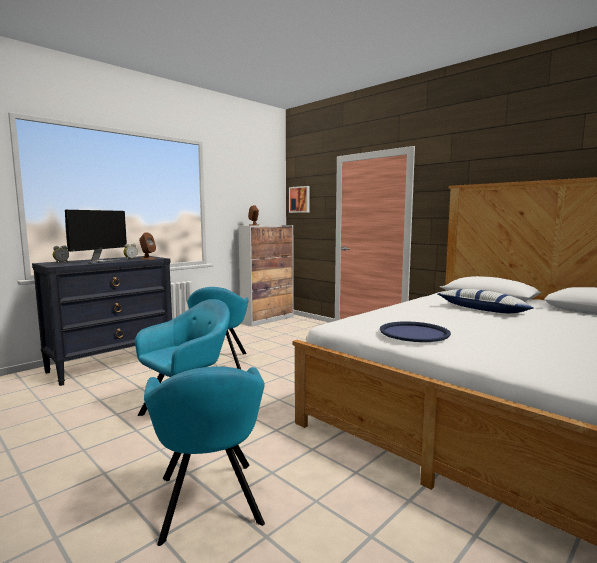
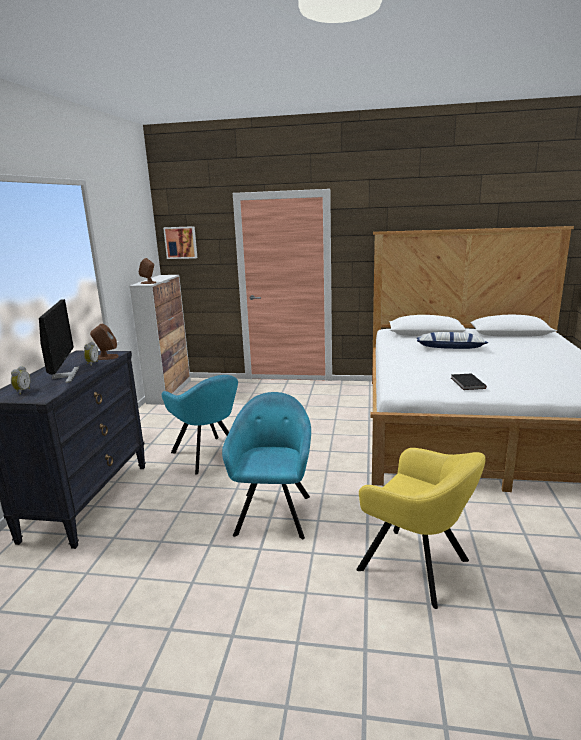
camera: 35 degrees left, 10 degrees up
turquoise armchair [144,366,265,546] -> yellow armchair [356,448,486,609]
blue tray [380,321,451,342] -> black book [451,373,487,390]

